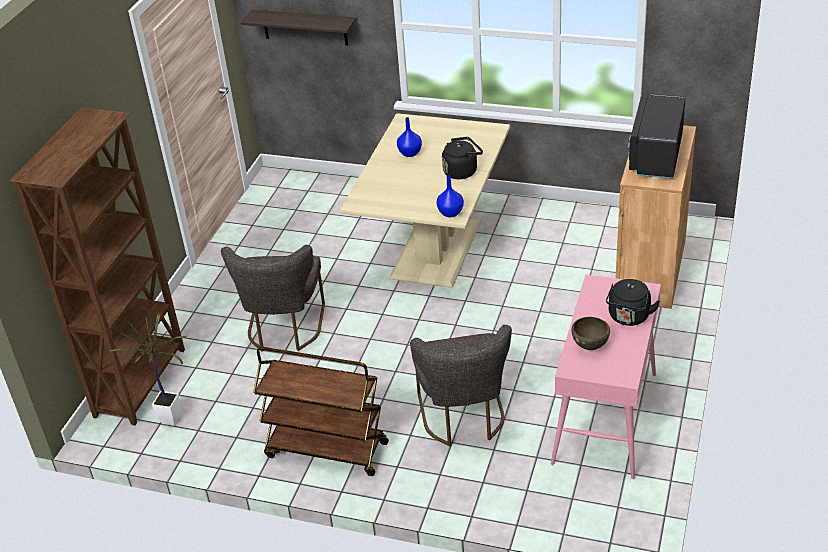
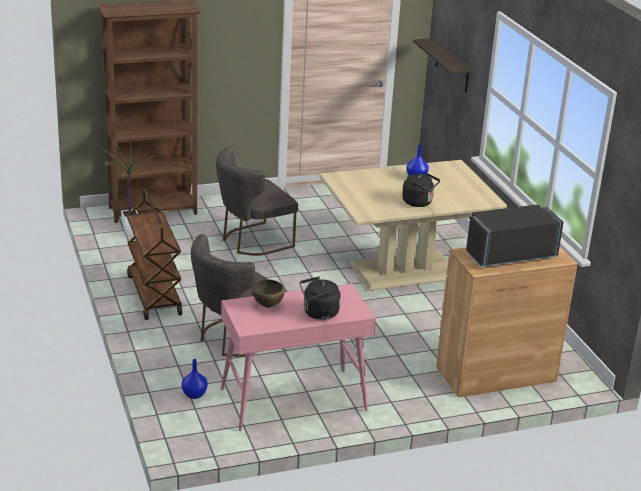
camera: 50 degrees right, 10 degrees down
blue vase [436,176,464,217] -> blue vase moved to [181,359,208,399]

